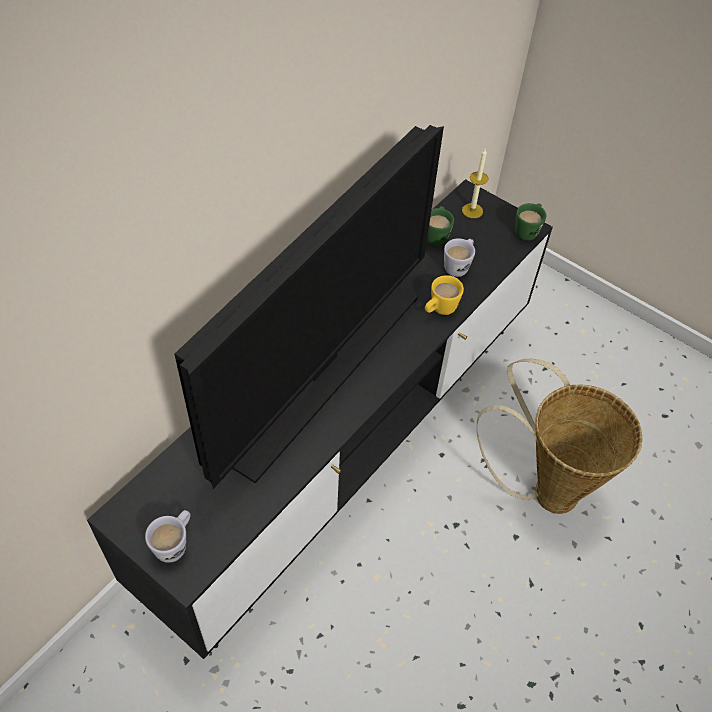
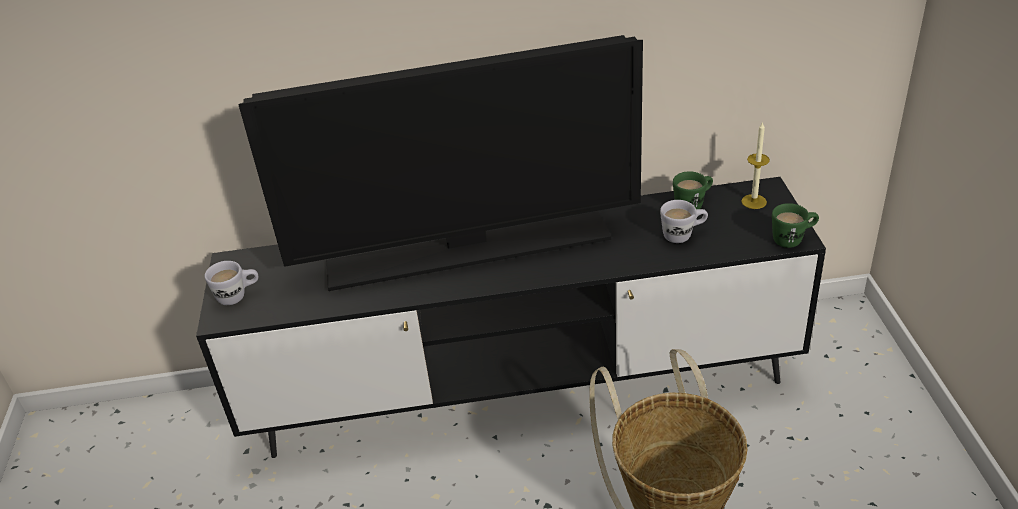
camera: 50 degrees right, 15 degrees down
yellow mug [425,275,464,315] -> none

